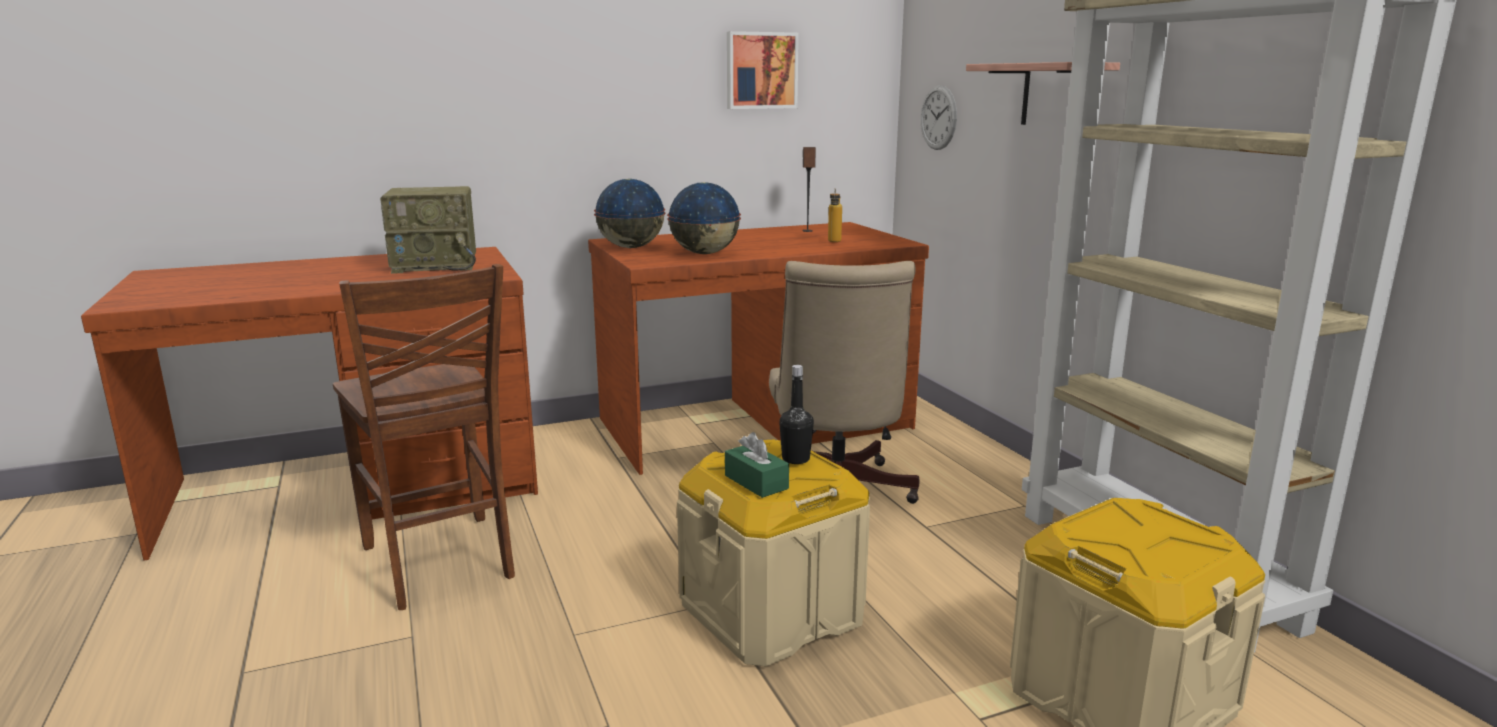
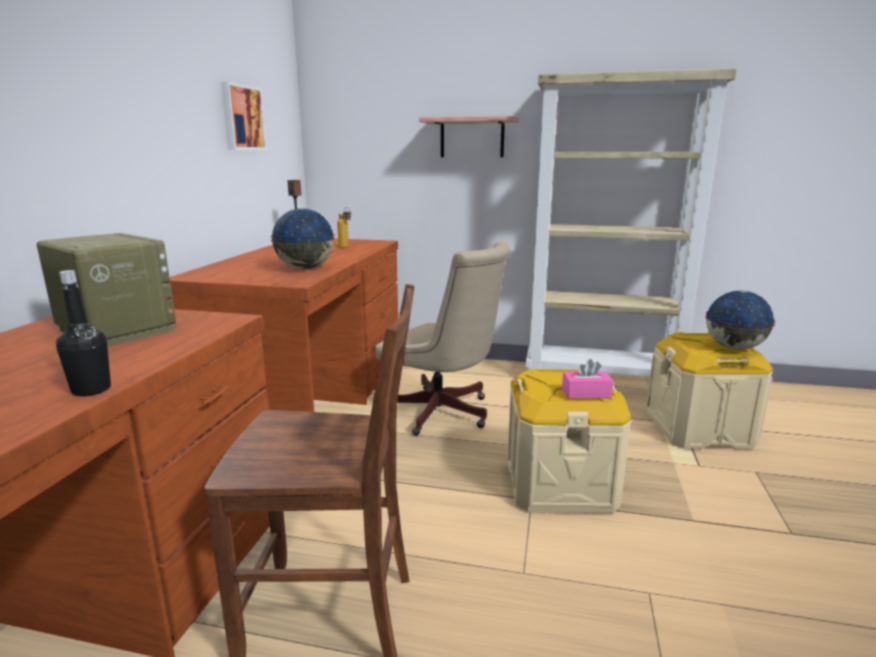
camera: 55 degrees left, 0 degrees up
radio [380,186,476,274] -> radio turned 75 degrees counterclockwise [36,233,176,347]
globe [594,179,666,248] -> globe moved to [705,291,775,350]
green tissue box [725,432,789,498] -> pink tissue box [562,359,613,399]
black bottle [779,365,814,464] -> black bottle moved to [56,270,111,396]
wall clock [921,85,957,150] -> none

